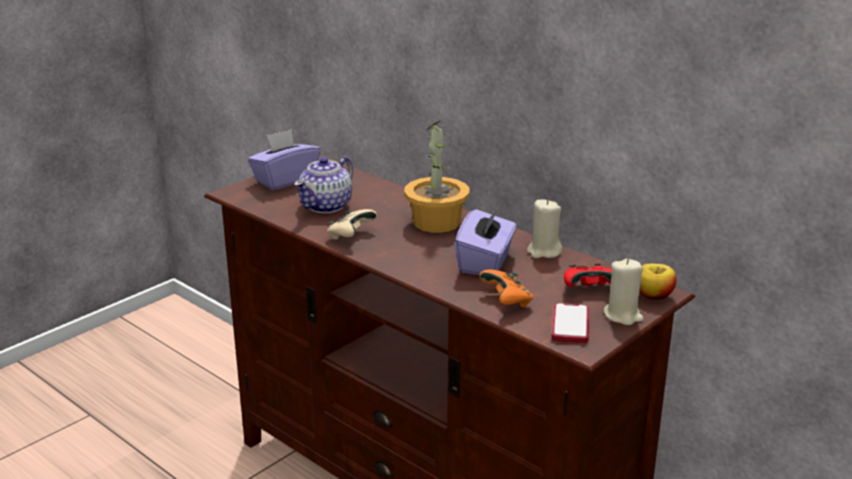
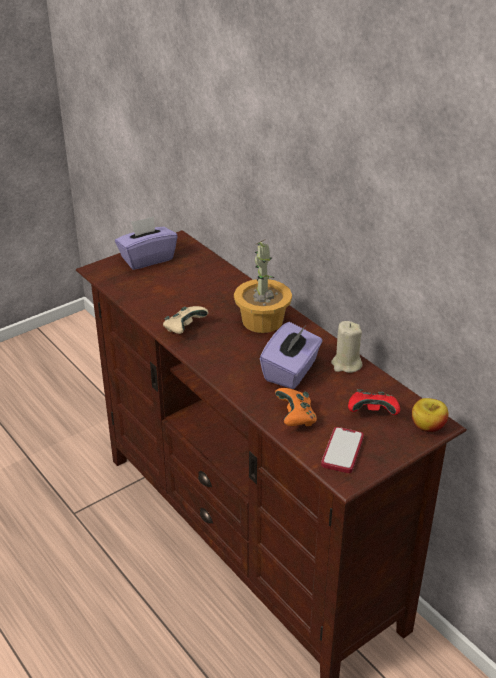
camera: 10 degrees right, 10 degrees up
teapot [294,156,353,214] -> none
beige candle [604,259,644,325] -> none

